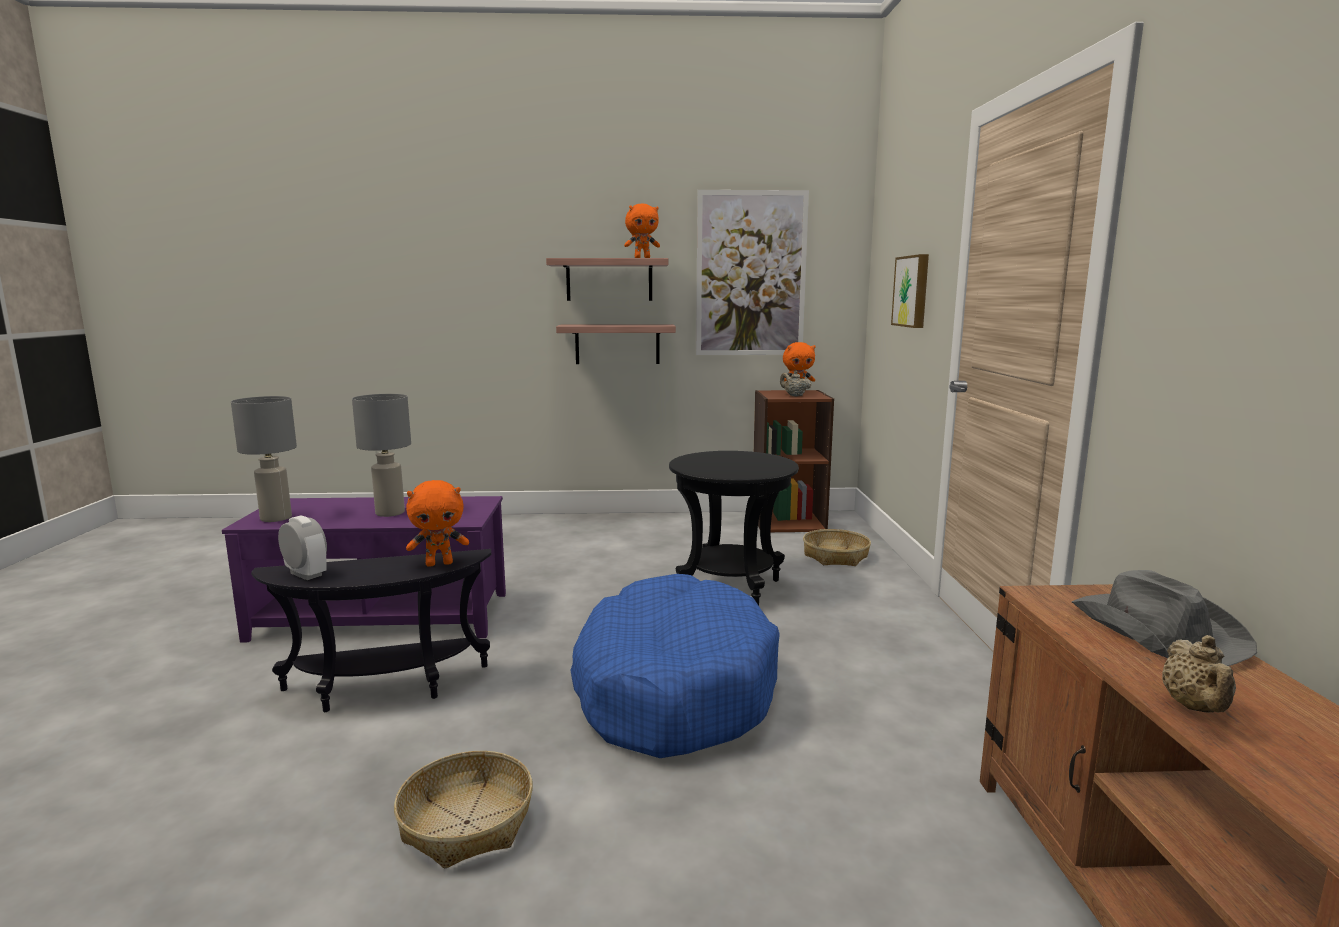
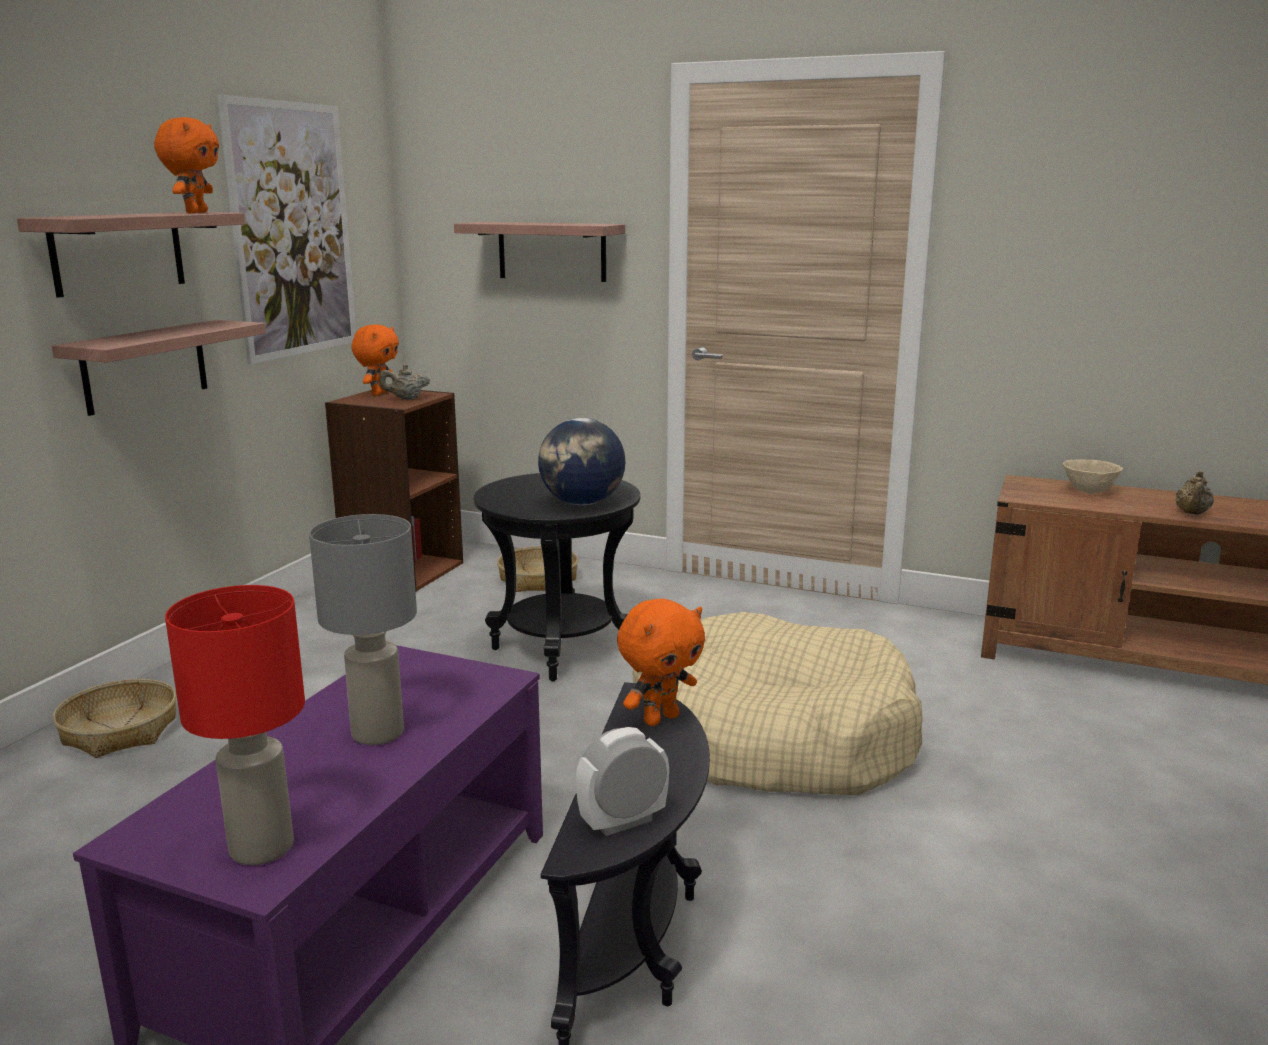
camera: 65 degrees left, 5 degrees up
grey table lamp [231,396,297,522] -> red table lamp [165,585,305,865]
basket [394,751,533,868] -> basket moved to [53,679,177,758]
orange plush toy [406,480,469,567] -> orange plush toy turned 45 degrees clockwise [617,598,705,726]
blue dog bed [570,574,780,758] -> beige dog bed [632,612,923,795]
picture [891,254,929,328] -> shelf [454,222,625,282]
grey hat [1072,570,1257,666] -> beige bowl [1063,459,1123,494]
beige teapot [1162,635,1236,713] -> beige teapot turned 75 degrees clockwise [1176,471,1214,515]
none -> globe [538,418,626,505]

